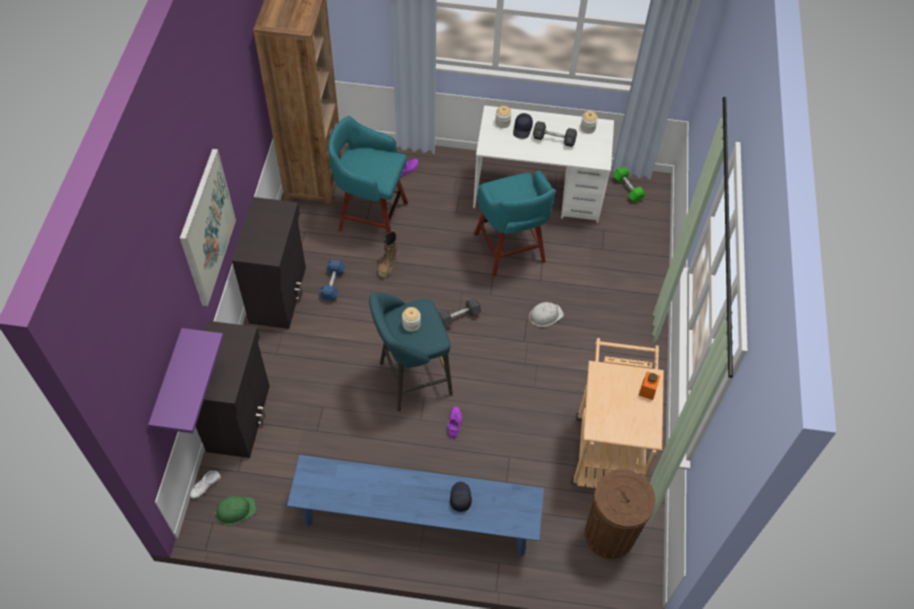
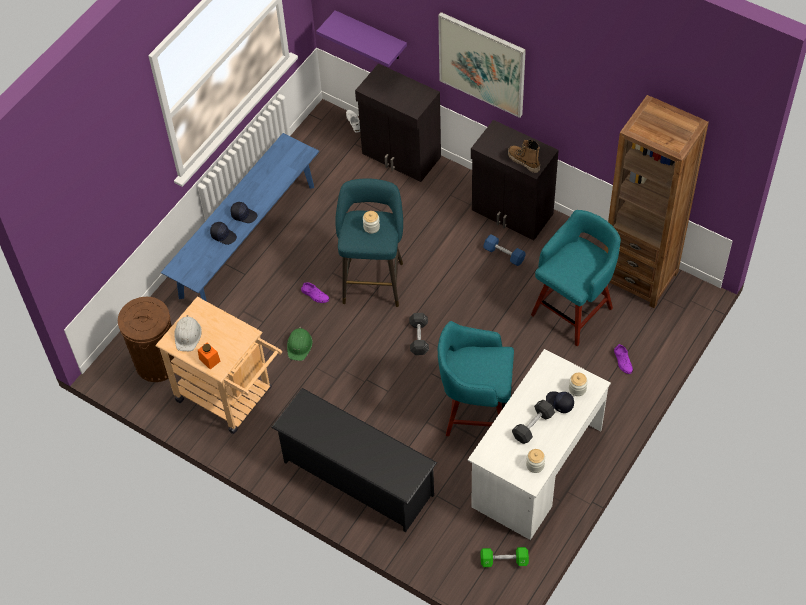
camera: 120 degrees right, 0 degrees up
green hard hat [214,496,256,525] -> green hard hat moved to [287,327,313,361]
boot [377,230,397,278] -> boot moved to [508,140,540,173]
white hard hat [529,302,564,327] -> white hard hat moved to [174,315,202,351]
none -> black cap [230,202,257,223]
none -> black shoe rack [271,388,437,532]

